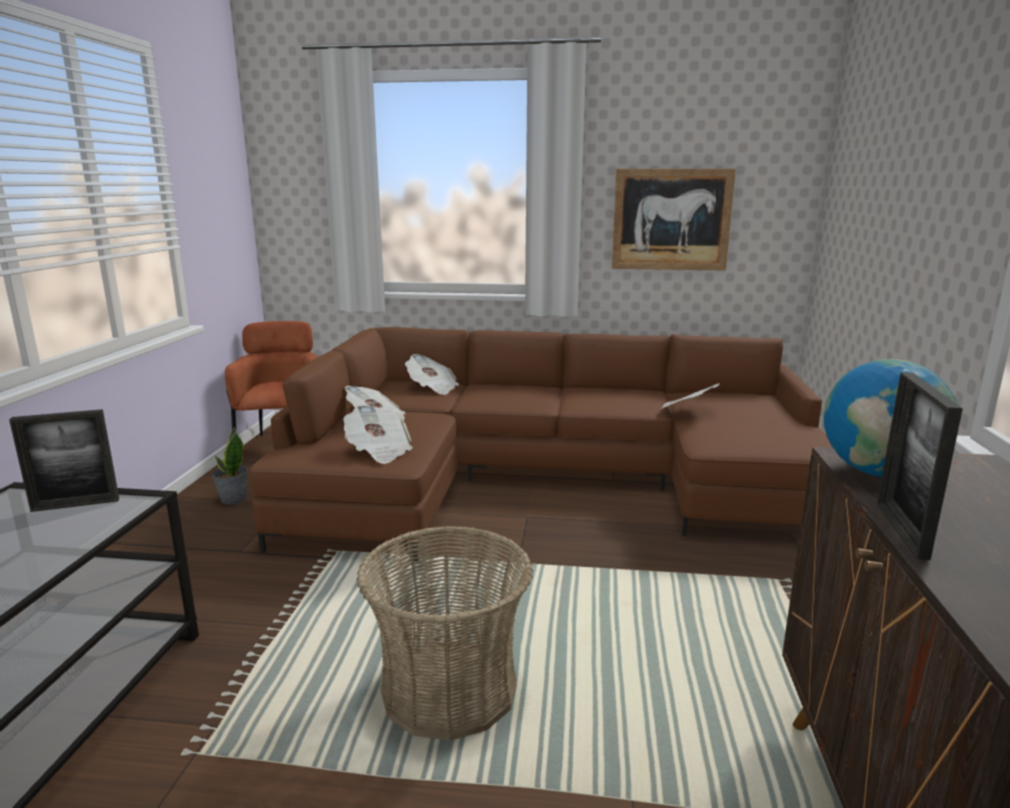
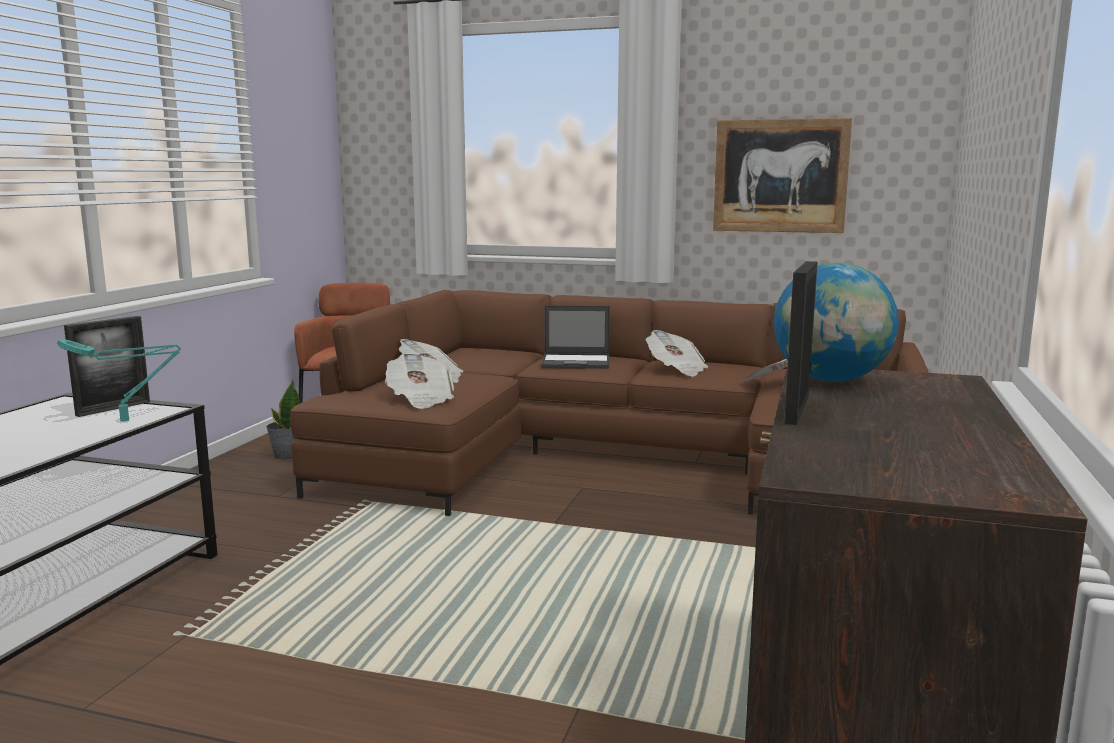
camera: 10 degrees right, 5 degrees down
picture frame [9,409,119,512] -> picture frame turned 45 degrees counterclockwise [64,316,150,417]
basket [357,526,533,741] -> none
newspaper [405,354,459,395] -> newspaper moved to [646,330,709,377]
none -> turquoise table lamp [57,339,181,422]
none -> laptop [541,306,610,369]

